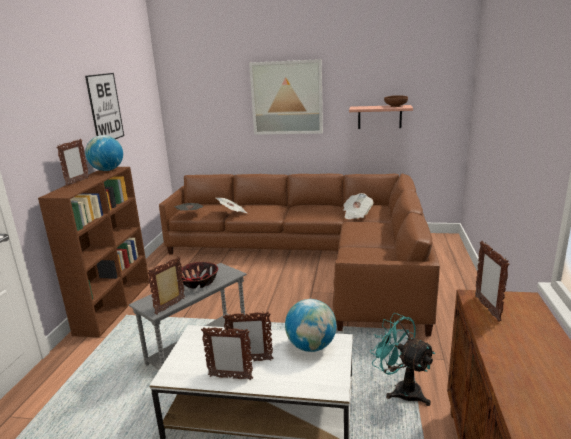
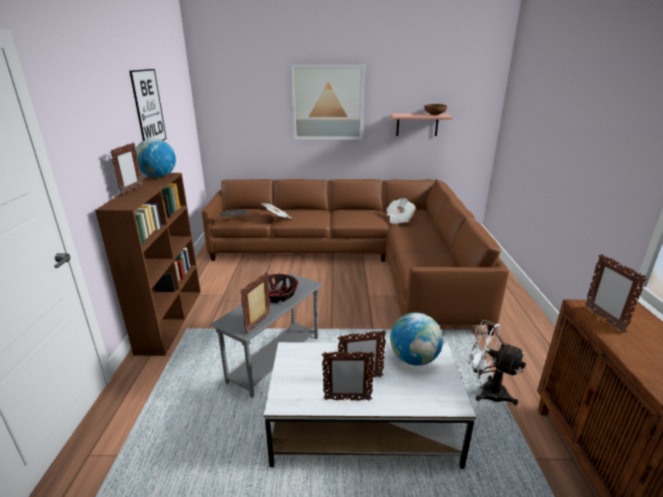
camera: 10 degrees left, 5 degrees up
turquoise fan [370,313,435,406] -> white fan [465,320,526,405]

